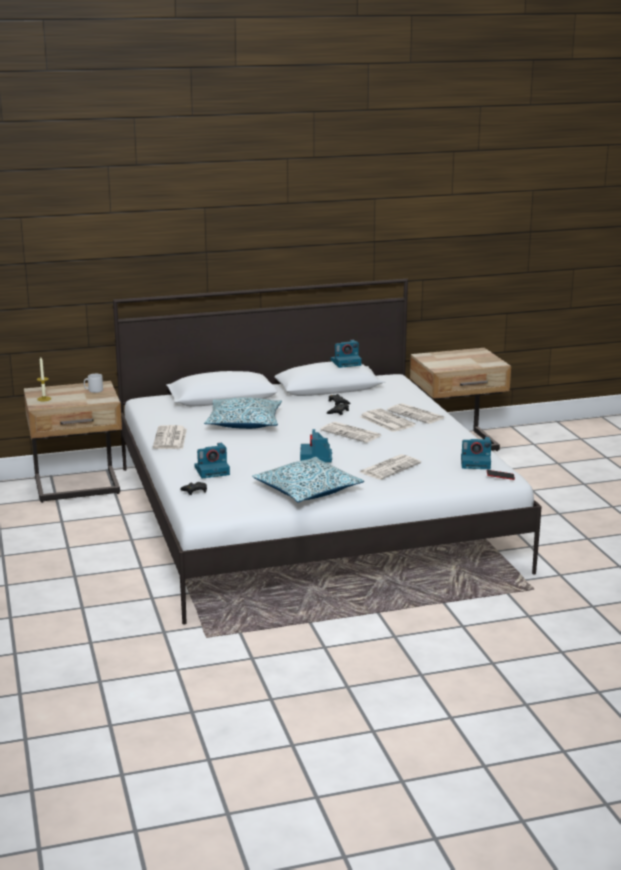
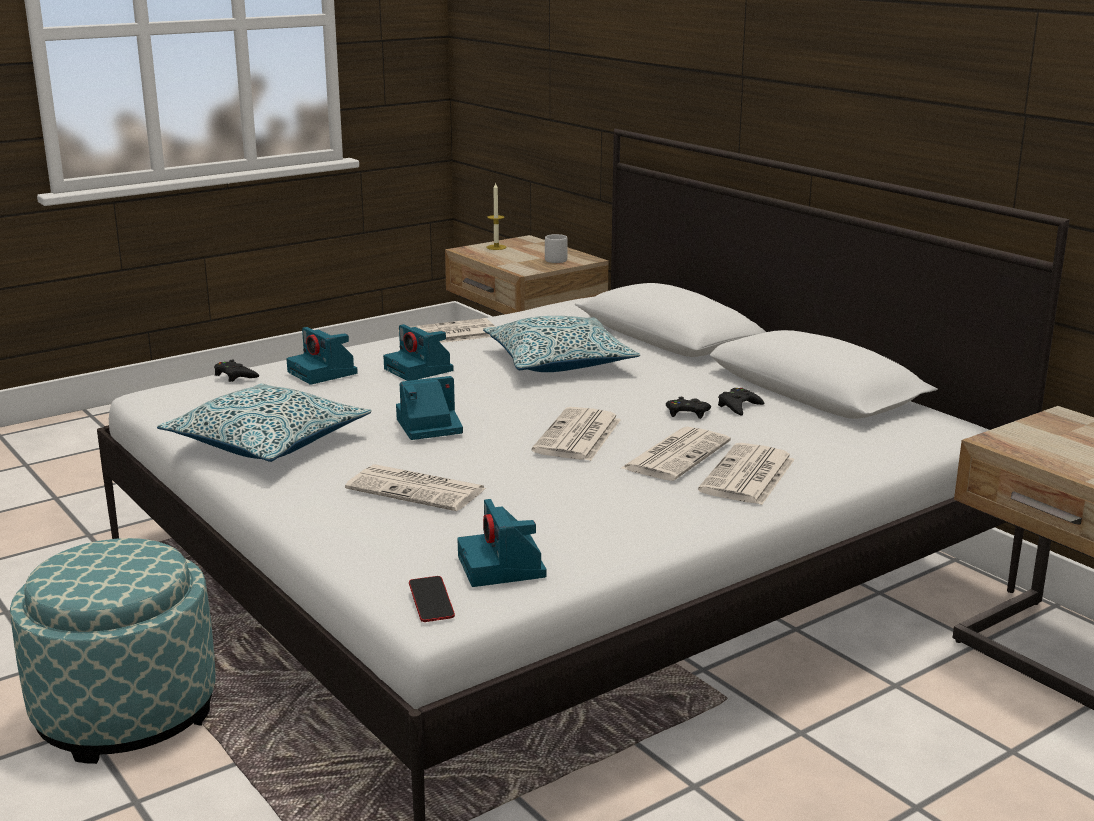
camera: 70 degrees right, 0 degrees up
camera [331,340,362,368] -> camera moved to [383,324,454,381]
none -> ottoman [10,538,216,764]

